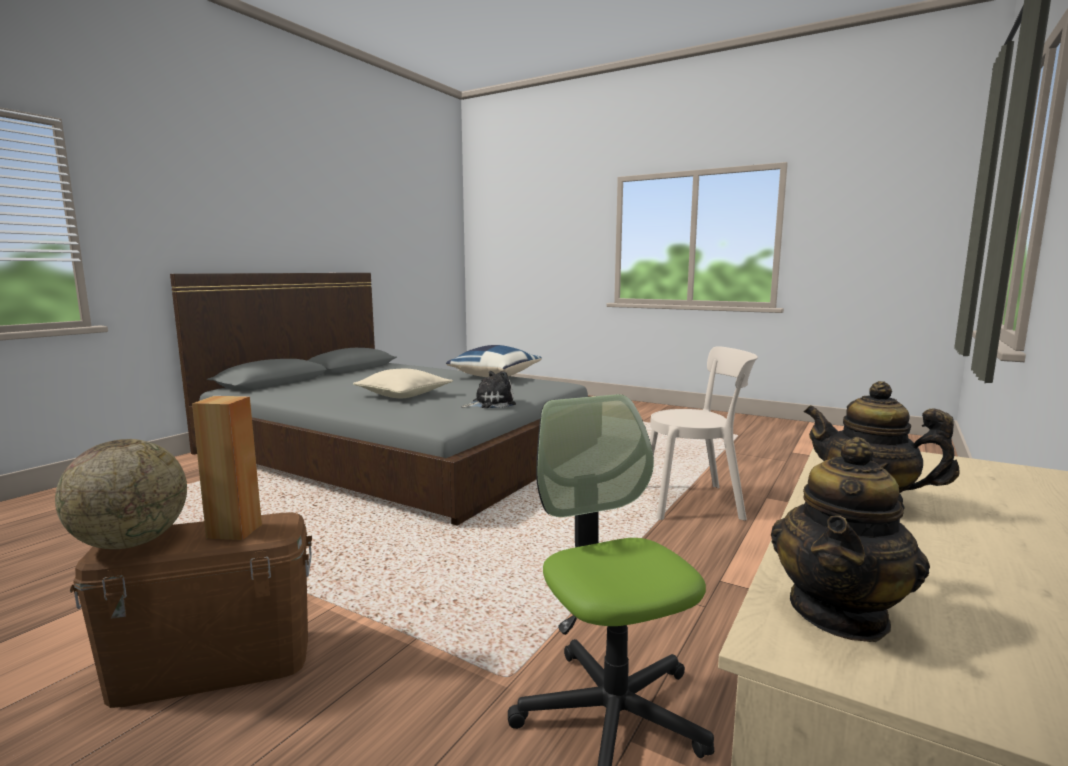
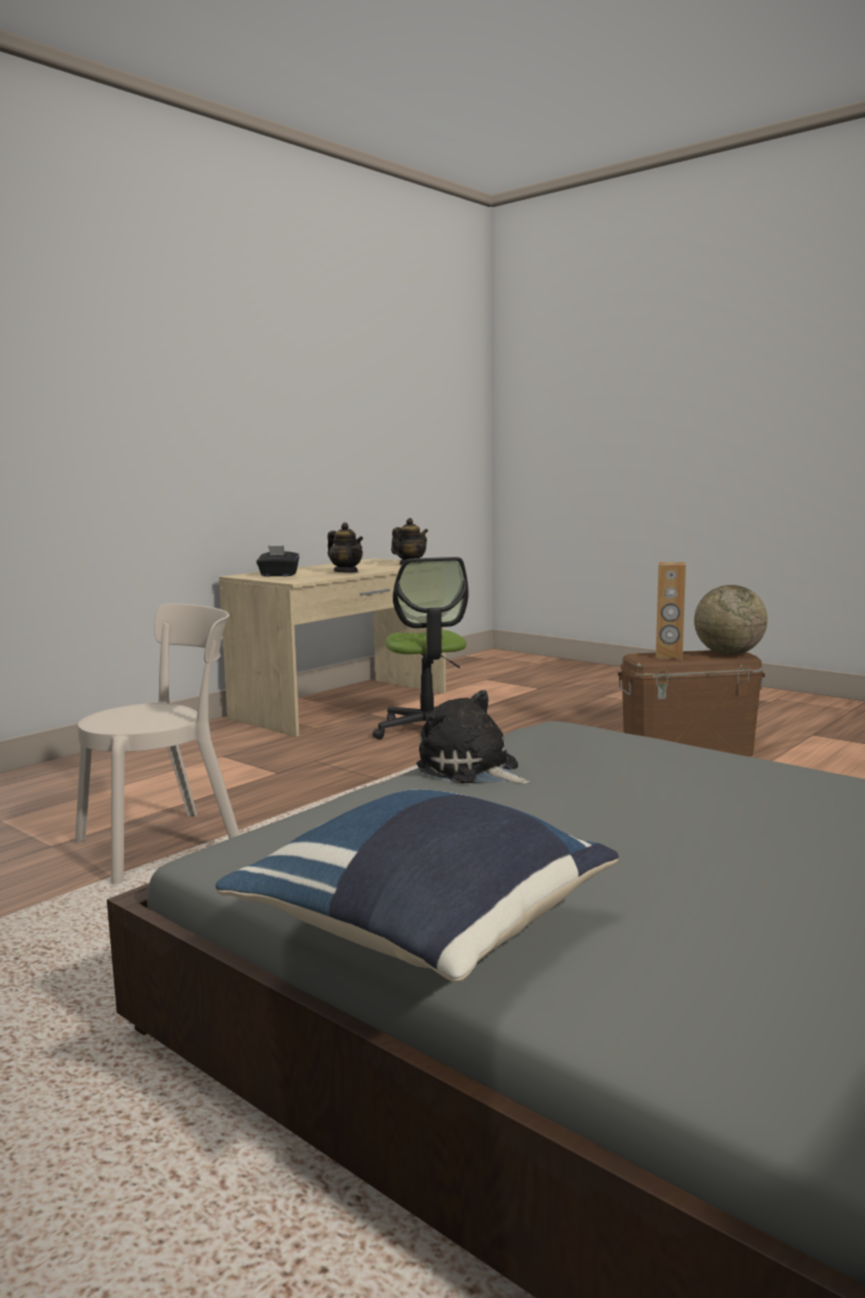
camera: 170 degrees left, 0 degrees up
beige pillow [353,369,453,398] -> none
plush toy [462,371,516,408] -> plush toy turned 60 degrees clockwise [416,690,530,784]
beige chair [647,346,758,521] -> beige chair turned 135 degrees clockwise [75,603,240,884]
none -> black tissue box [256,546,299,576]

